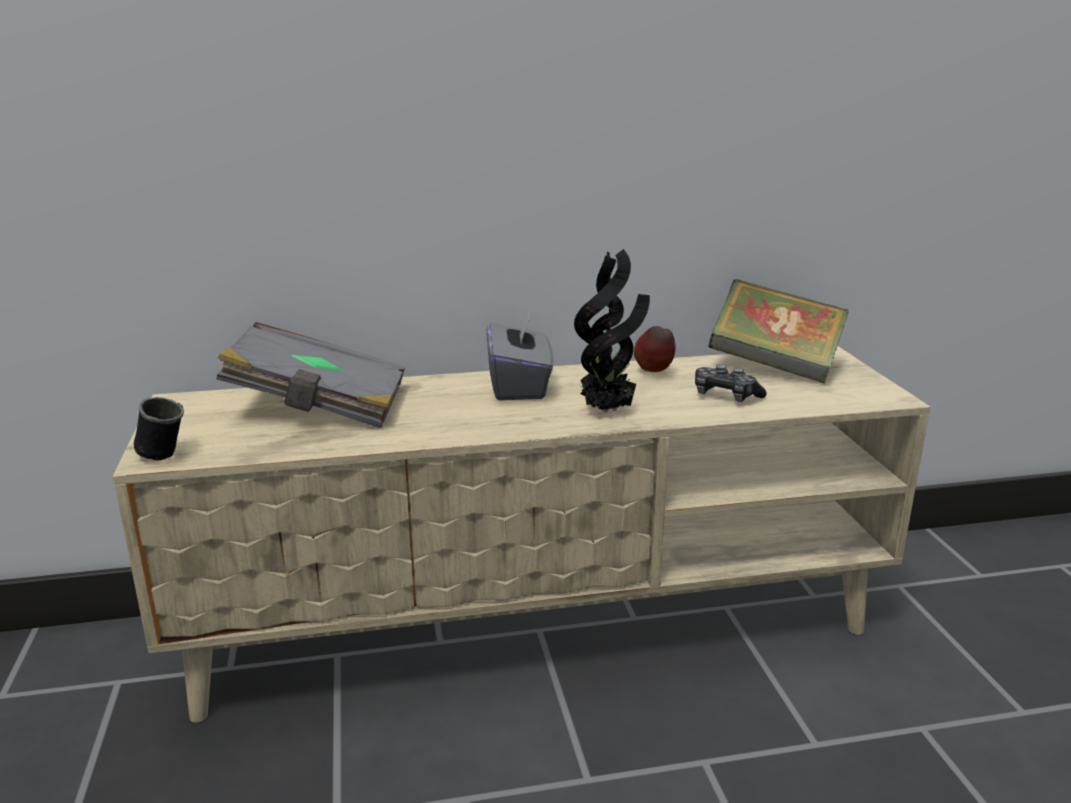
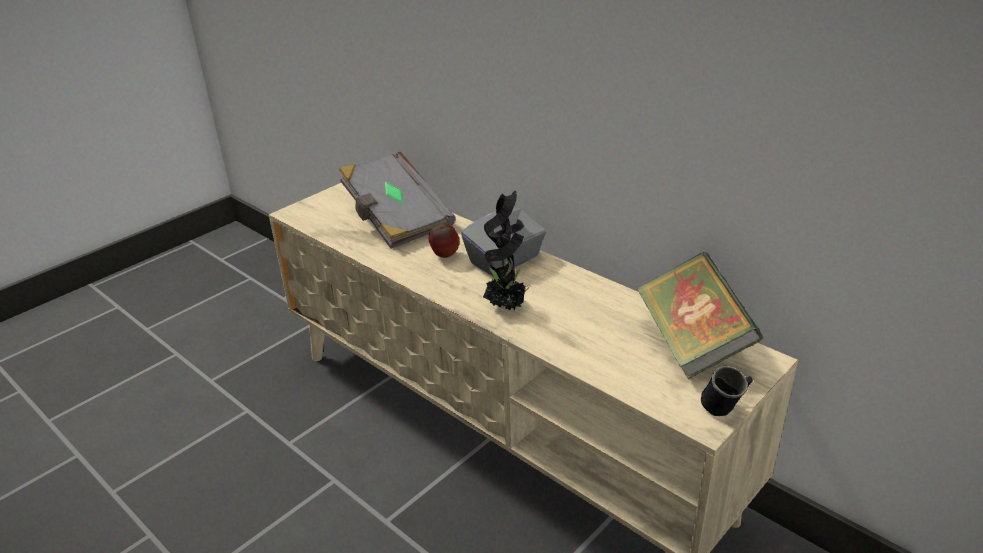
camera: 55 degrees right, 10 degrees up
black mug [134,397,184,460] -> black mug moved to [701,366,753,416]
apple [634,326,675,372] -> apple moved to [428,223,460,258]
game controller [695,364,767,402] -> none

